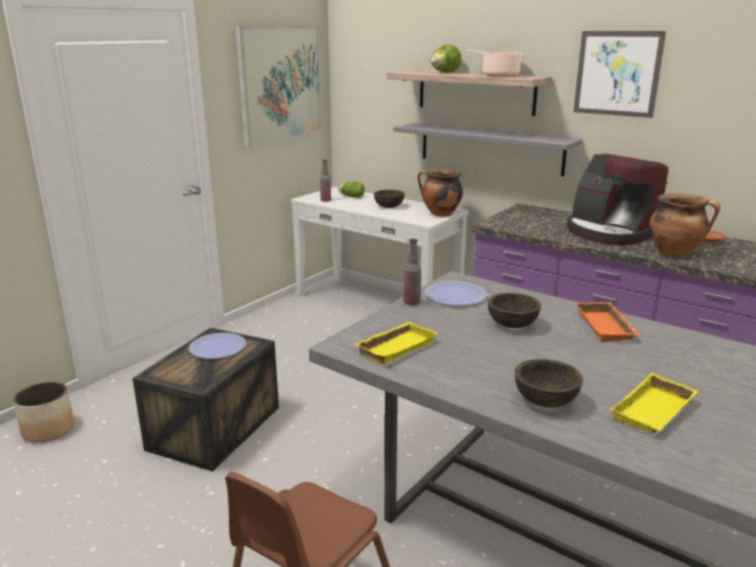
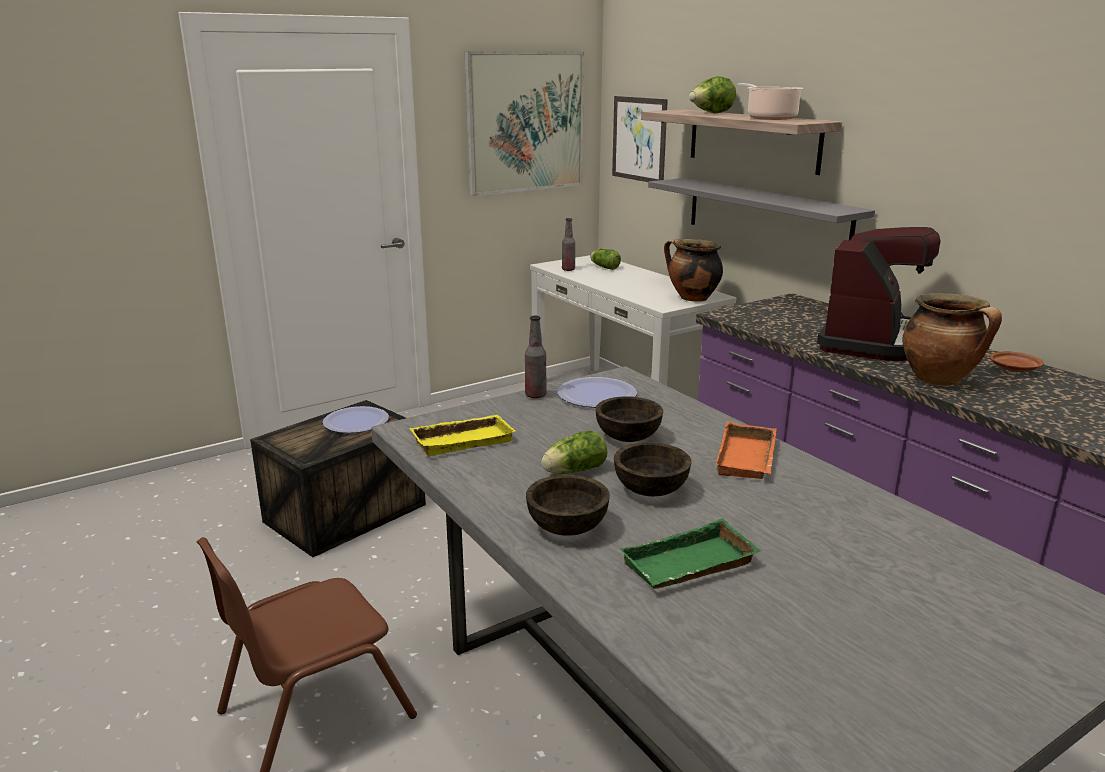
camera: 20 degrees right, 0 degrees up
planter [13,381,74,442] -> none
brown bowl [374,190,405,208] -> brown bowl moved to [614,442,691,496]
coffee machine [567,154,668,245] -> coffee machine turned 135 degrees counterclockwise [817,227,941,361]
picture [573,31,666,118] -> picture moved to [612,96,668,182]
yellow tray [610,373,698,434] -> green tray [620,518,761,589]
none -> lettuce [541,431,607,474]

